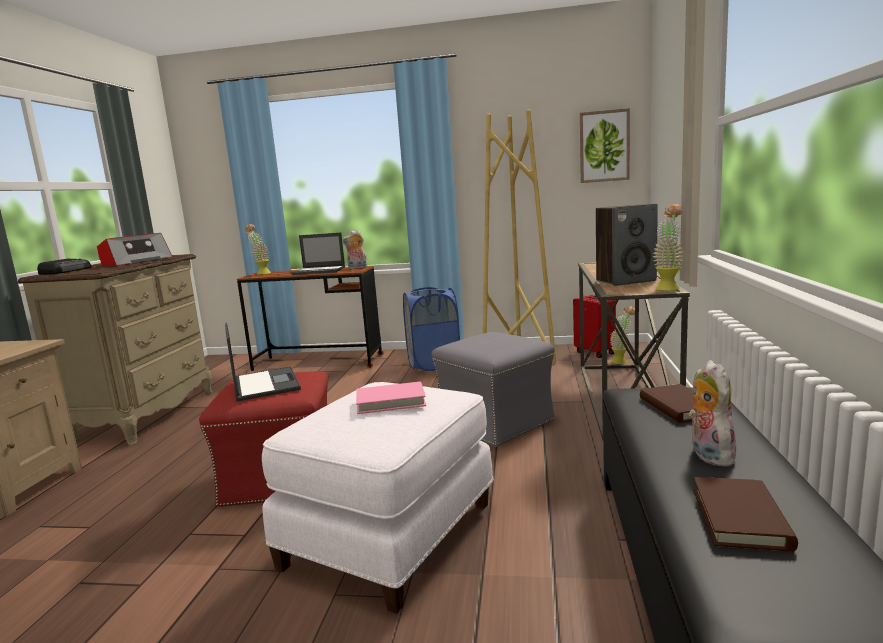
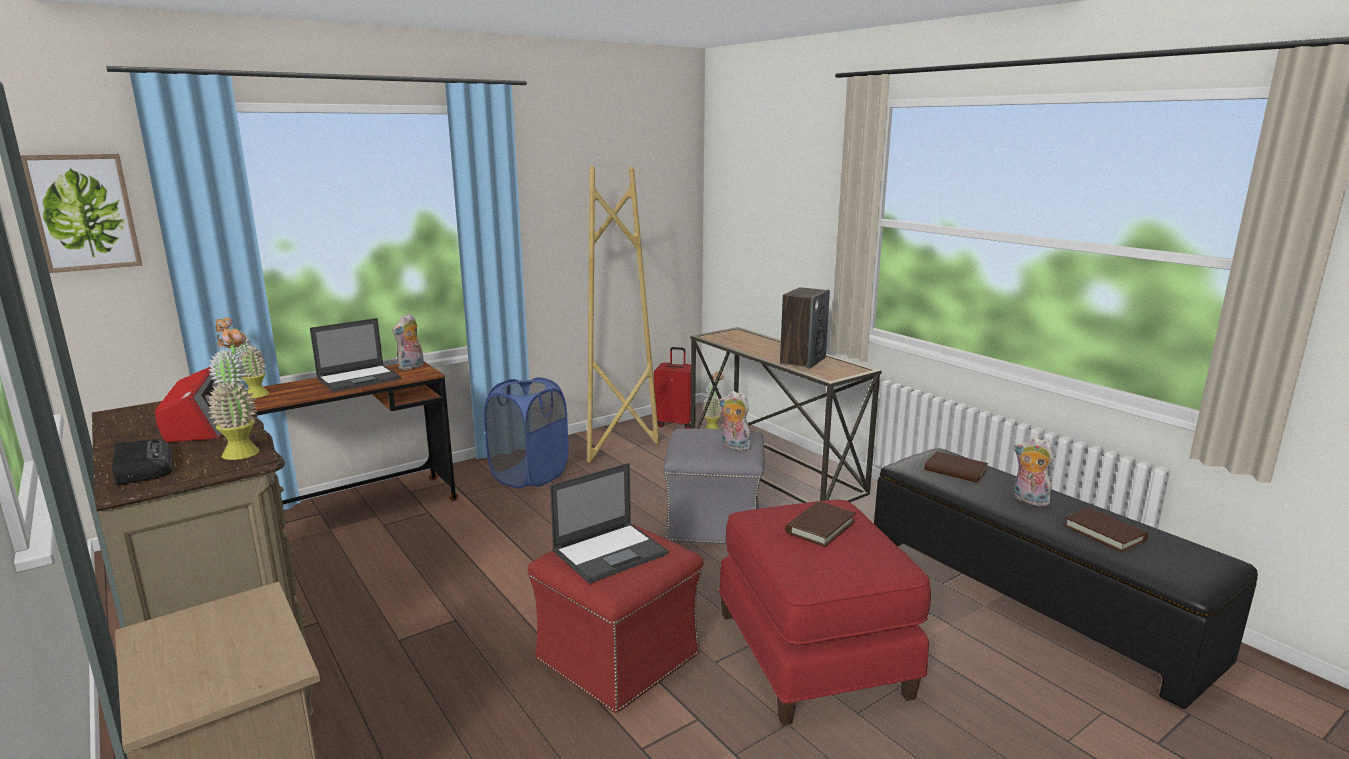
camera: 45 degrees left, 5 degrees up
laptop [225,323,301,402] -> laptop turned 120 degrees clockwise [550,463,668,584]
white ottoman [262,382,494,614] -> red ottoman [719,500,931,726]
pink book [356,382,426,414] -> brown book [785,501,856,547]
picture [580,108,630,183] -> picture moved to [20,154,142,273]
potted plant [653,204,683,291] -> potted plant moved to [207,328,259,460]
none -> plush toy [719,391,751,451]

